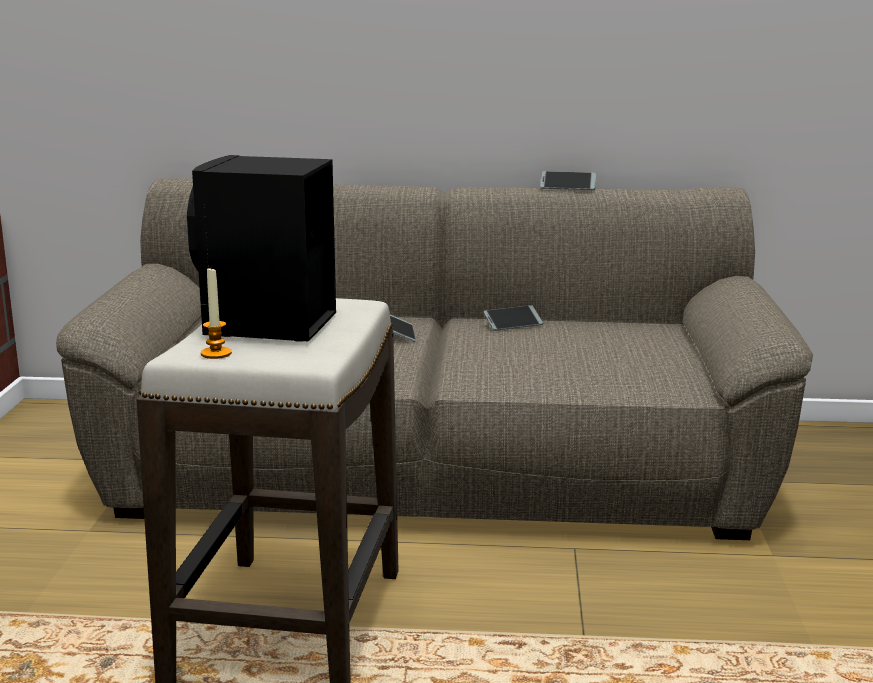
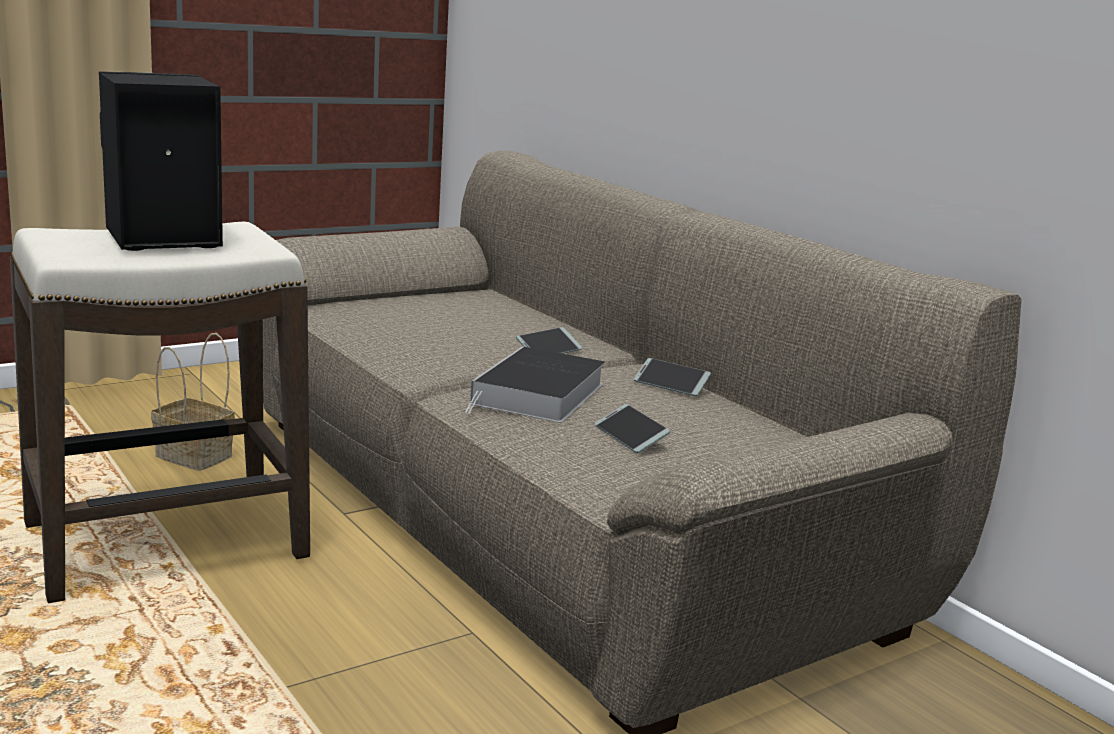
camera: 50 degrees right, 0 degrees up
candle [201,267,232,359] -> none
phone [540,171,596,190] -> phone moved to [595,404,670,453]
none -> basket [151,333,235,471]
none -> book [465,347,605,423]

